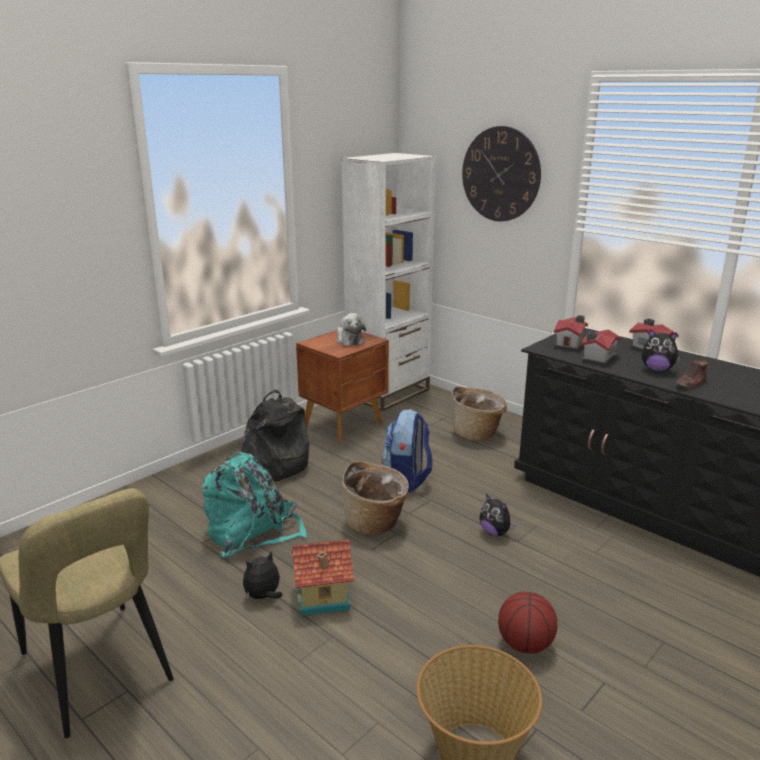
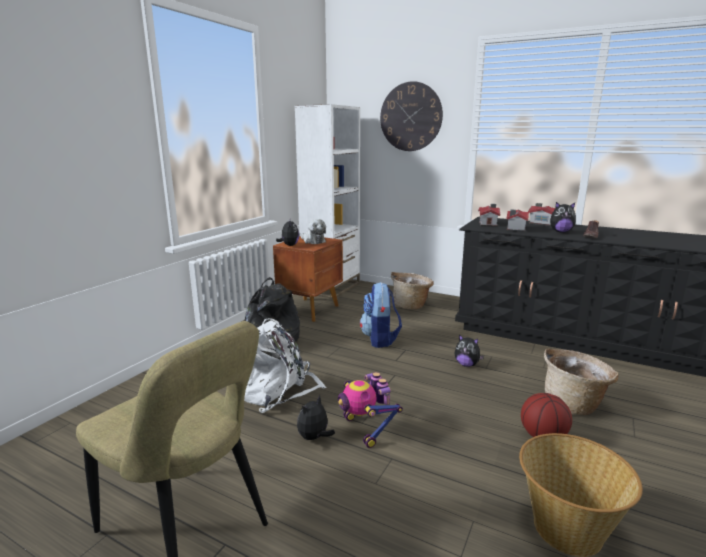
camera: 15 degrees left, 5 degrees down
turquoise backpack [203,452,307,557] -> white backpack [244,318,327,413]
toy house [292,539,354,616] -> toy robot [338,372,403,448]
basket [342,461,409,535] -> basket moved to [544,349,619,415]
none -> plush toy [276,220,299,246]

